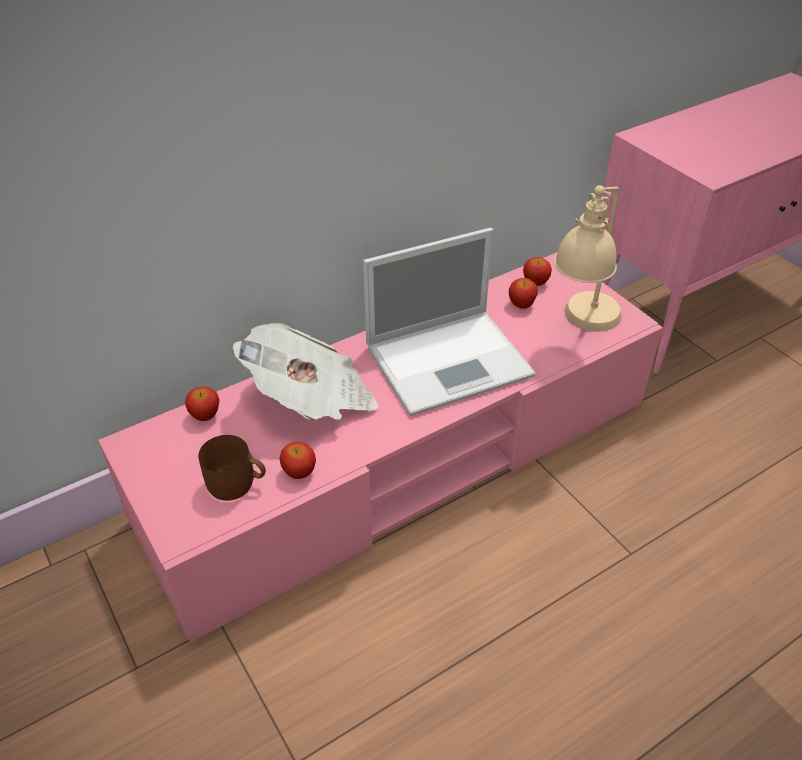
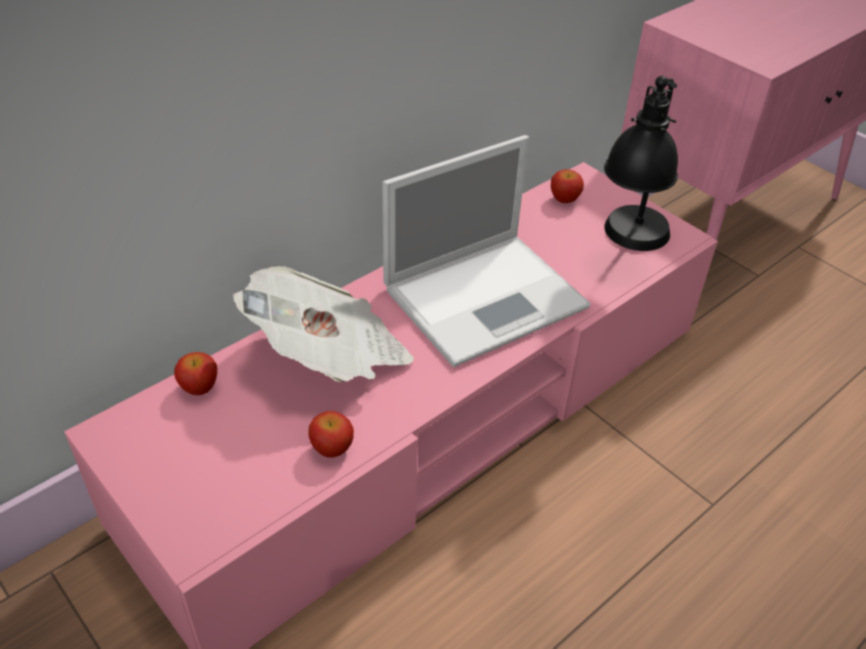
camera: 10 degrees left, 0 degrees up
brown mug [198,435,266,501] -> none
apple [509,278,538,309] -> none
beige table lamp [554,185,622,332] -> black table lamp [604,76,678,251]

